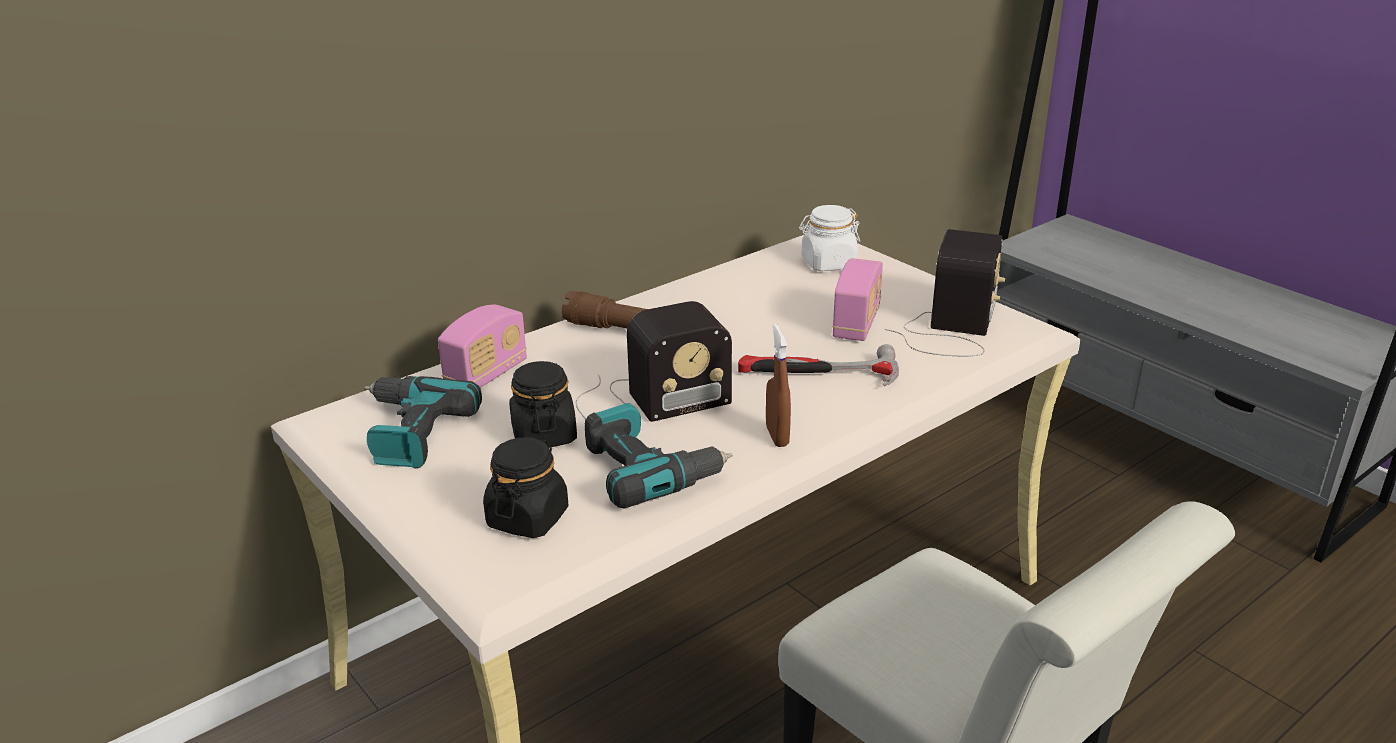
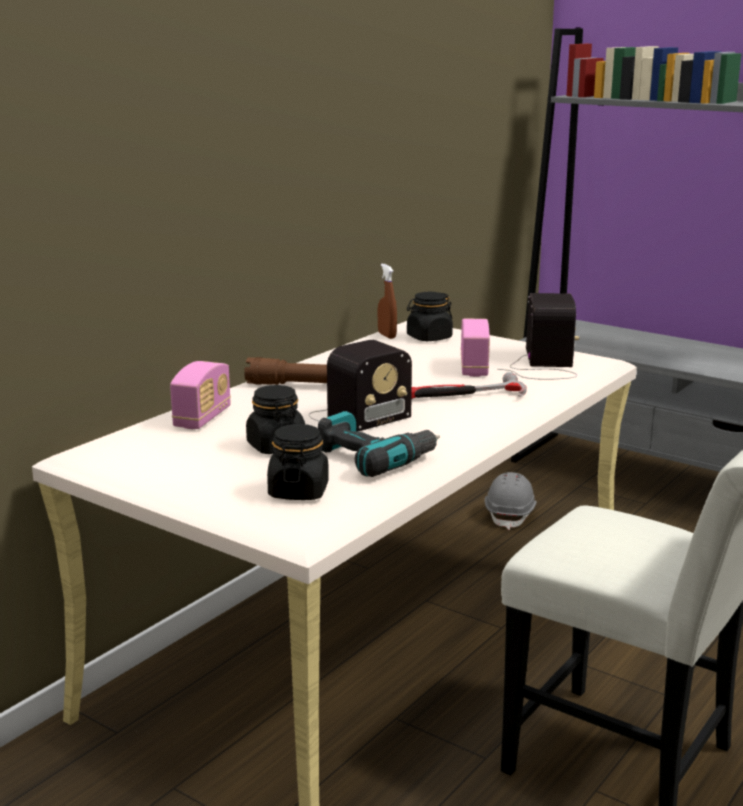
camera: 15 degrees left, 10 degrees down
power drill [365,376,482,469] -> none
brown spray bottle [766,324,791,447] -> brown spray bottle moved to [378,264,397,339]
white jar [799,205,860,271] -> black jar [407,292,453,341]
none -> grey hard hat [485,472,537,530]

